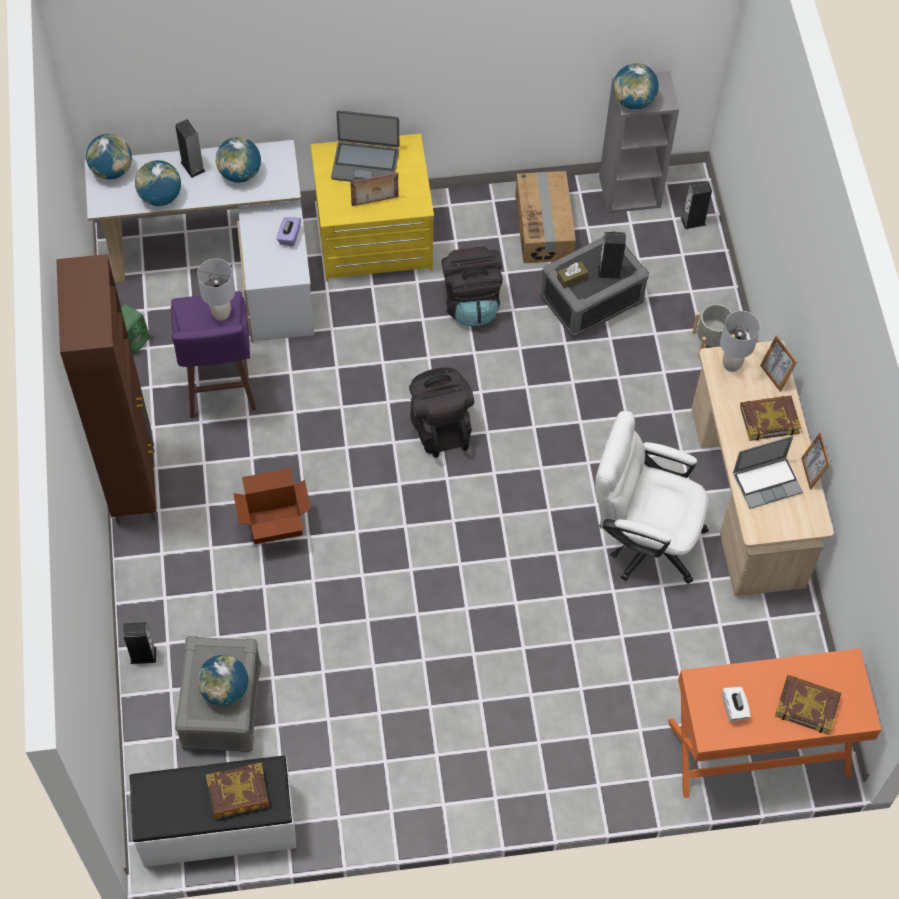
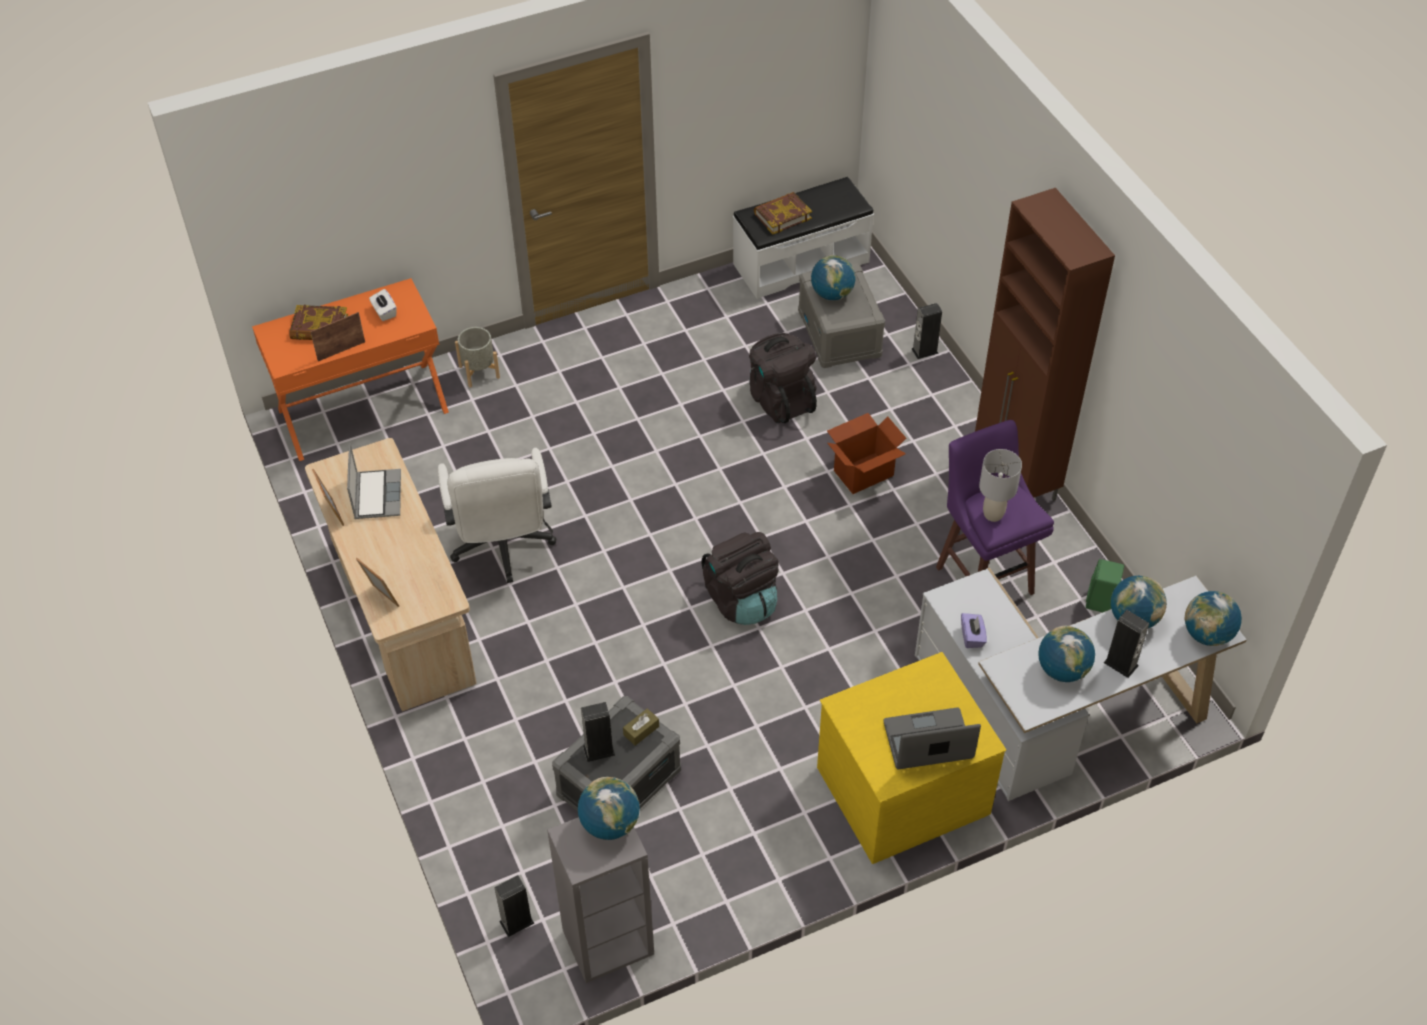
camera: 165 degrees right, 10 degrees down
picture frame [350,172,399,206] -> picture frame moved to [310,312,365,361]
black backpack [442,246,503,326] -> black backpack moved to [749,333,817,423]
cardboard box [515,171,576,263] -> none
white office chair [595,411,709,584] -> white office chair turned 75 degrees clockwise [438,448,556,583]
grey planter [692,304,735,359] -> grey planter moved to [455,327,500,387]
grey table lamp [720,311,760,372] -> none
laptop [733,436,803,509] -> laptop turned 120 degrees clockwise [347,443,401,519]
book [740,396,801,441] -> none

